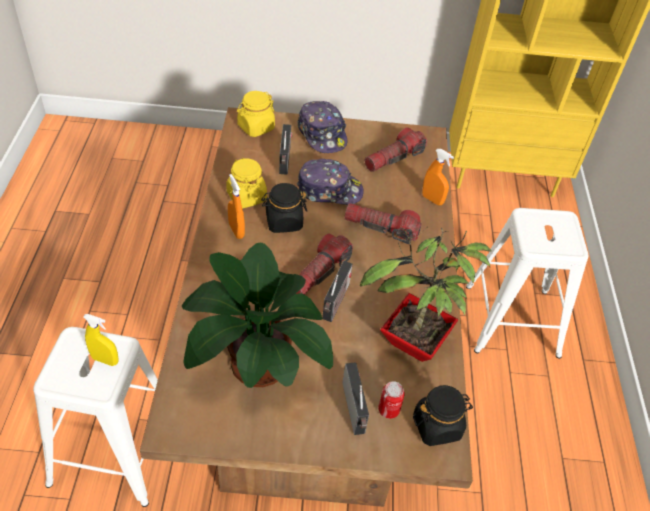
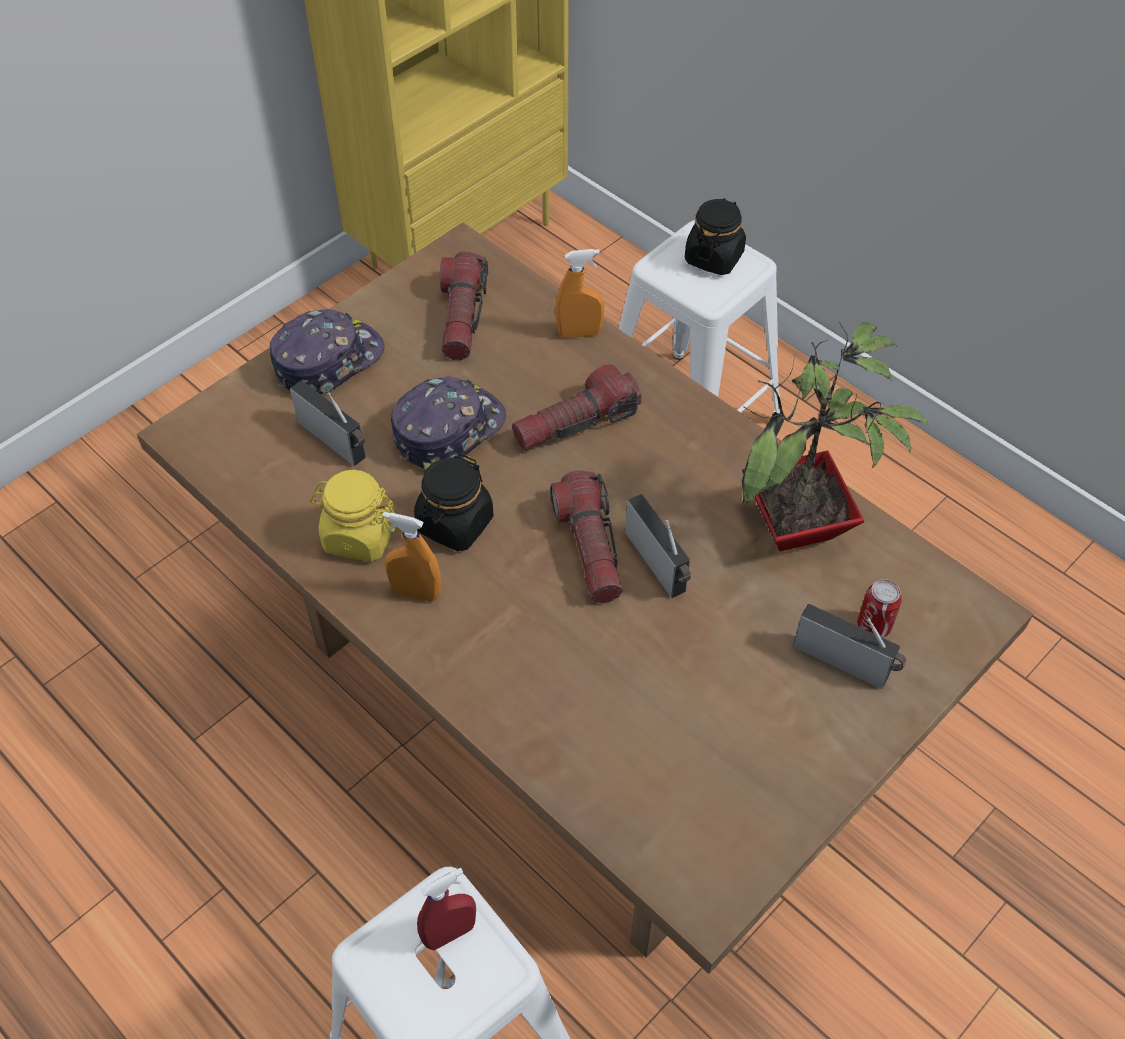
camera: 45 degrees left, 5 degrees up
yellow spray bottle [83,314,118,366] -> red spray bottle [417,867,476,950]
potted plant [182,243,333,388] -> none
yellow jar [237,91,275,137] -> none
cap [297,101,347,153] -> cap turned 60 degrees counterclockwise [270,309,384,394]
black jar [413,385,473,446] -> black jar moved to [685,198,746,275]

